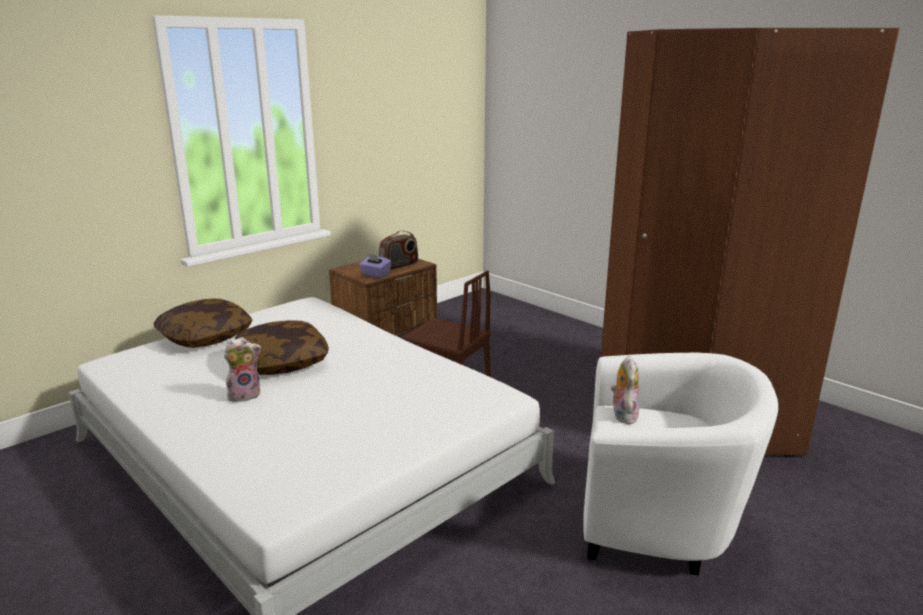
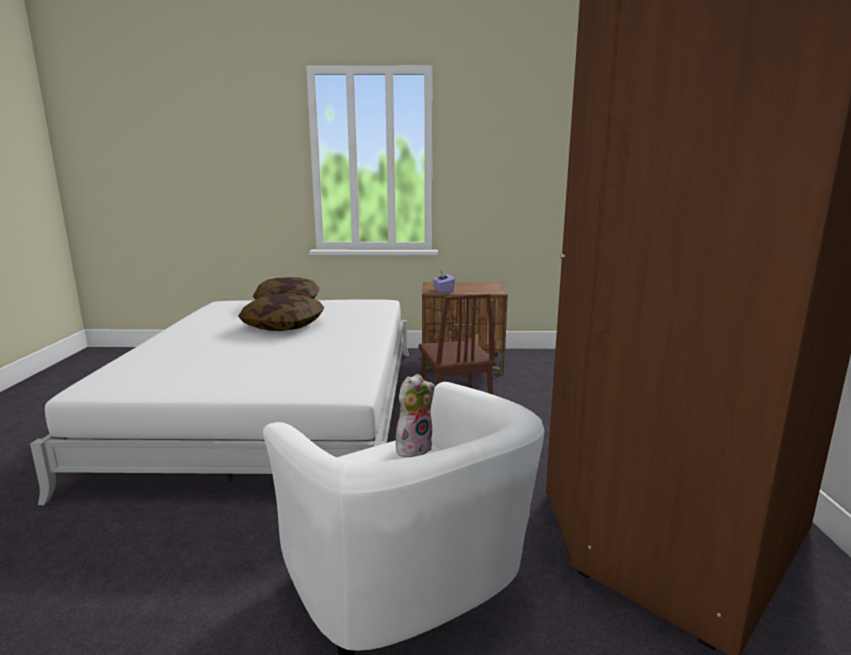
camera: 45 degrees right, 5 degrees down
plush toy [224,337,261,402] -> none
radio [379,230,418,270] -> none

